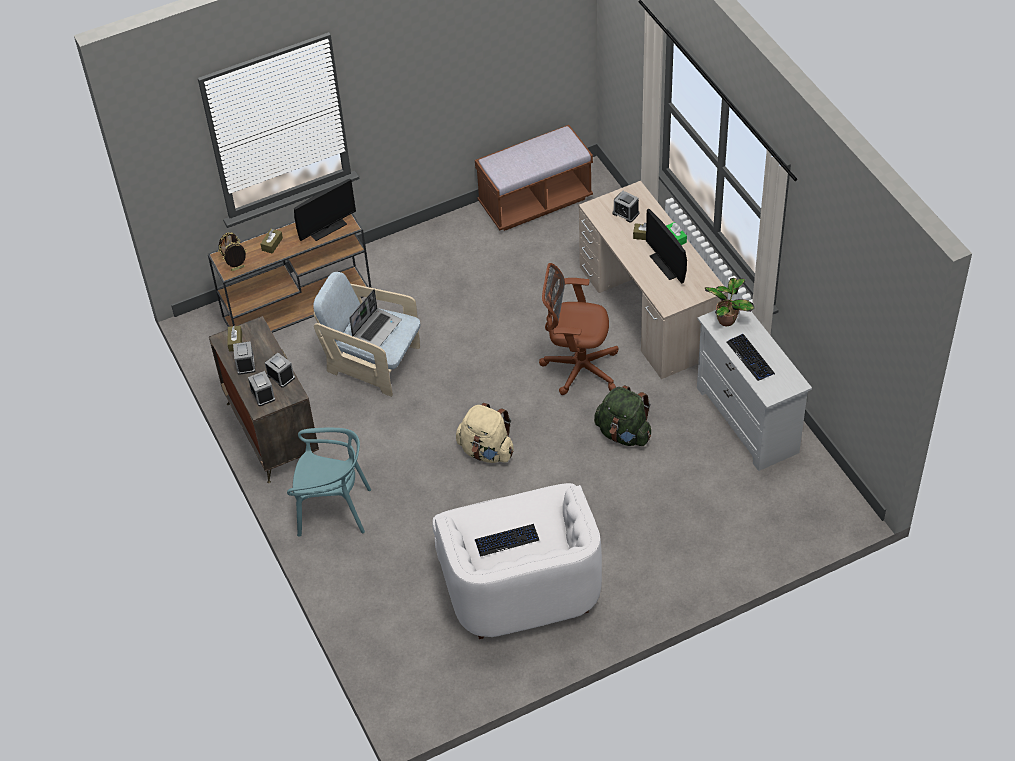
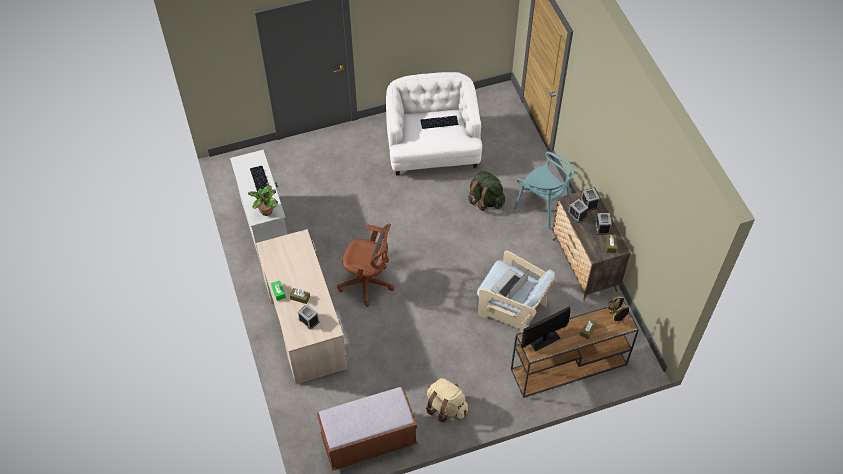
camera: 175 degrees left, 5 degrees up
turquoise chair [287,428,371,537] -> turquoise chair turned 150 degrees counterclockwise [514,151,574,229]
beige backpack [456,403,514,463] -> beige backpack moved to [426,378,468,423]
green backpack [594,385,651,446] -> green backpack moved to [468,170,505,211]
monitor [646,209,687,284] -> none

